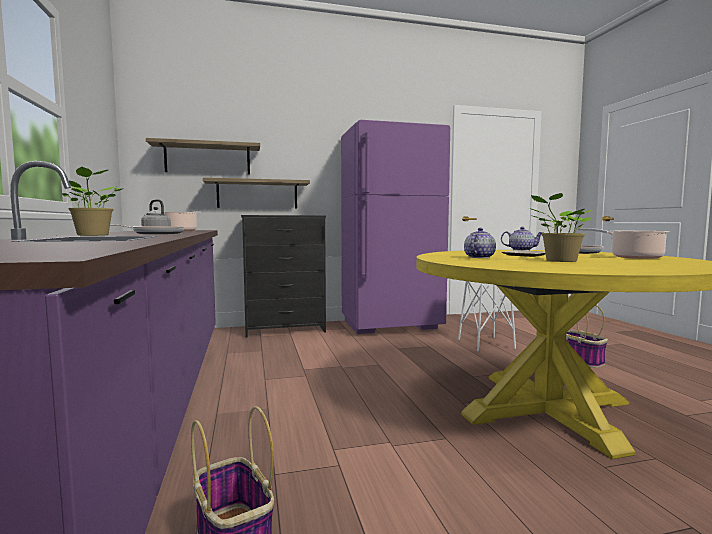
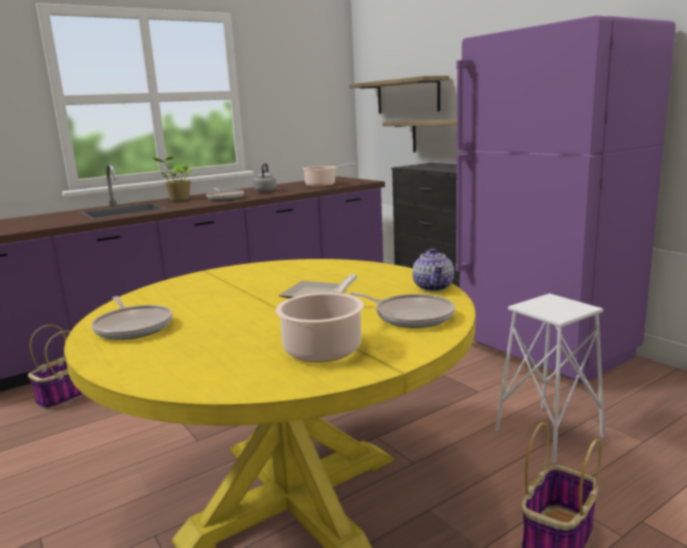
camera: 70 degrees right, 10 degrees up
teapot [464,228,496,258] -> none
potted plant [529,193,592,262] -> none
none -> frying pan [91,296,173,340]

